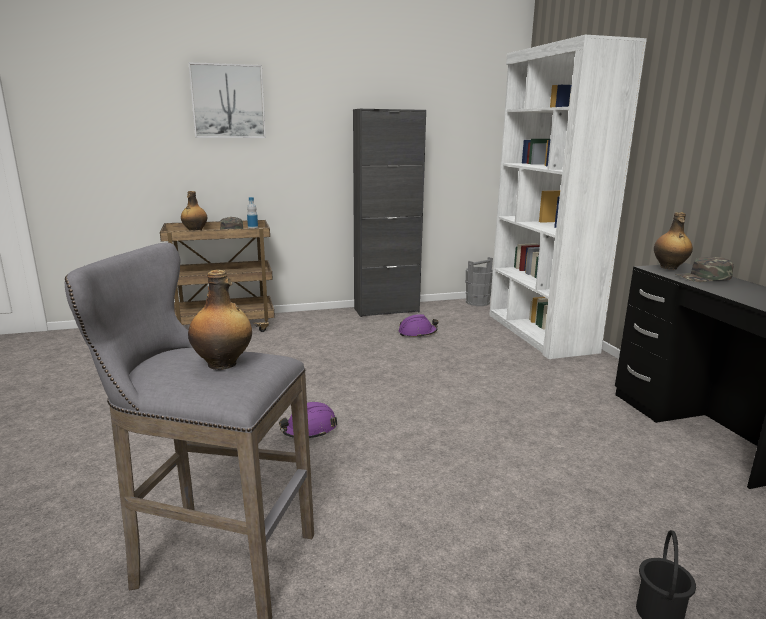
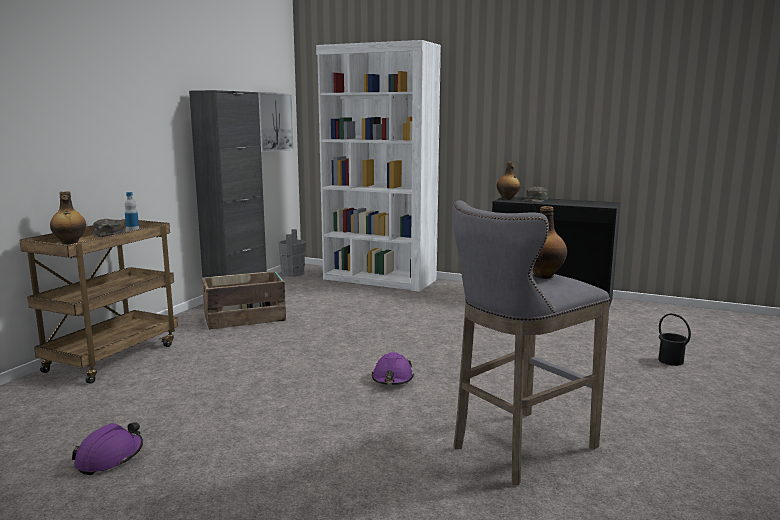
camera: 50 degrees left, 5 degrees down
picture [188,62,266,138] -> picture moved to [258,92,294,153]
purple hard hat [398,314,438,338] -> purple hard hat moved to [72,422,143,475]
none -> crate [202,271,286,330]

